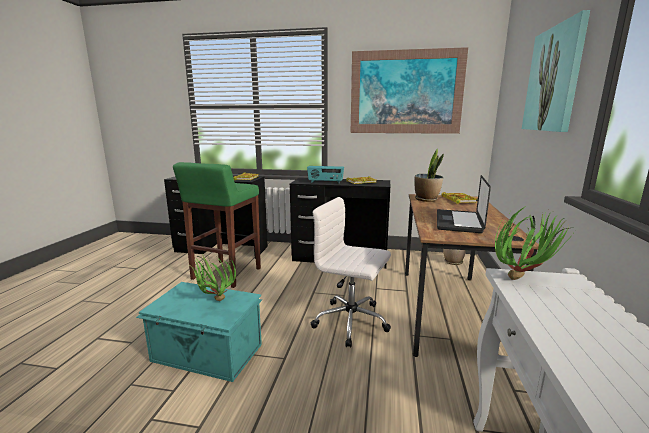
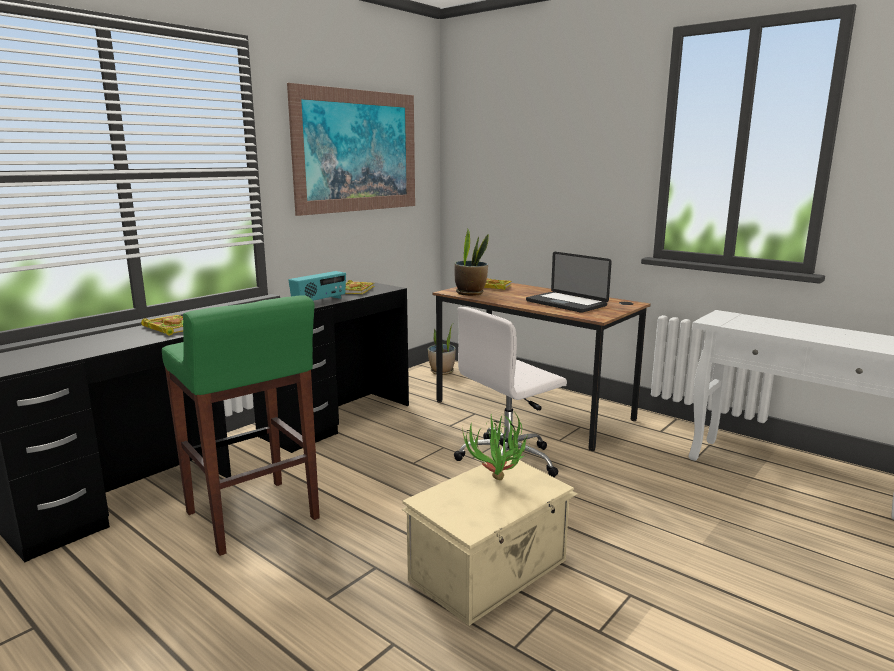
camera: 60 degrees left, 0 degrees up
turquoise storage box [136,282,262,382] -> beige storage box [402,456,577,626]
potted plant [495,206,575,280] -> none
picture [522,10,590,132] -> none

